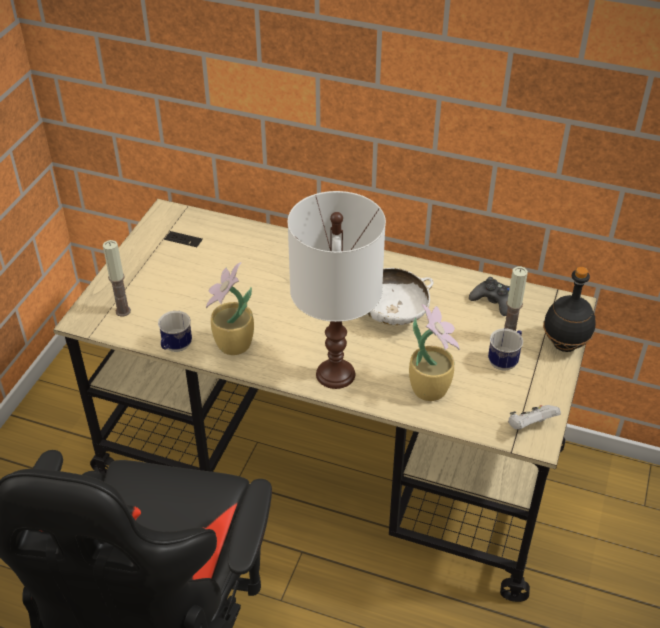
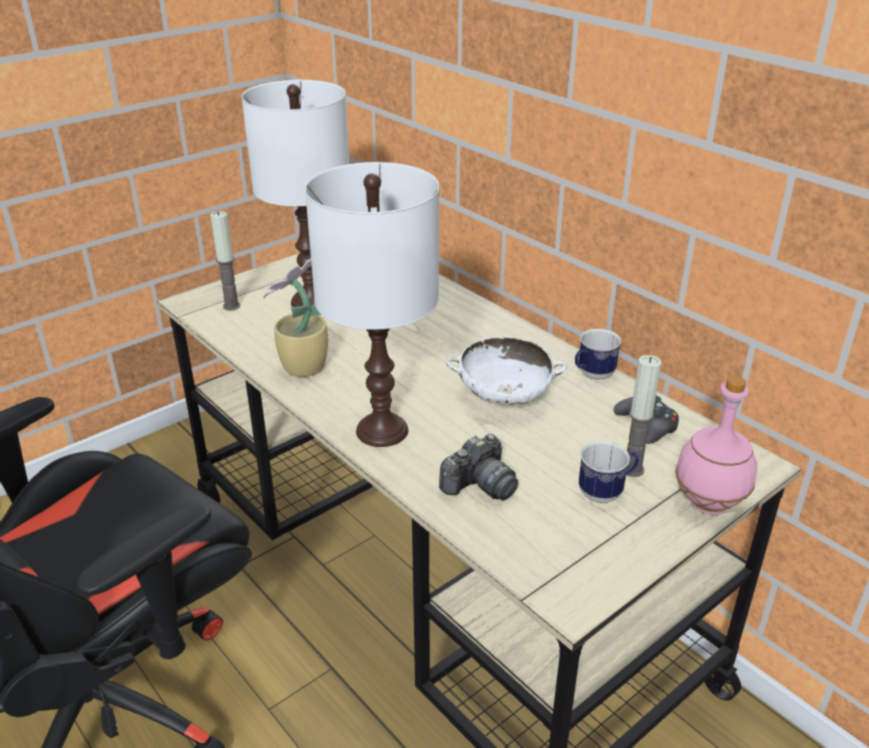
camera: 30 degrees right, 10 degrees down
mug [158,311,192,352] -> mug moved to [575,329,621,380]
potted plant [409,304,460,401] -> camera [439,434,518,500]
white game controller [508,405,561,430] -> none
black bottle [543,267,595,352] -> pink bottle [675,375,757,515]
none -> white table lamp [241,80,349,308]

